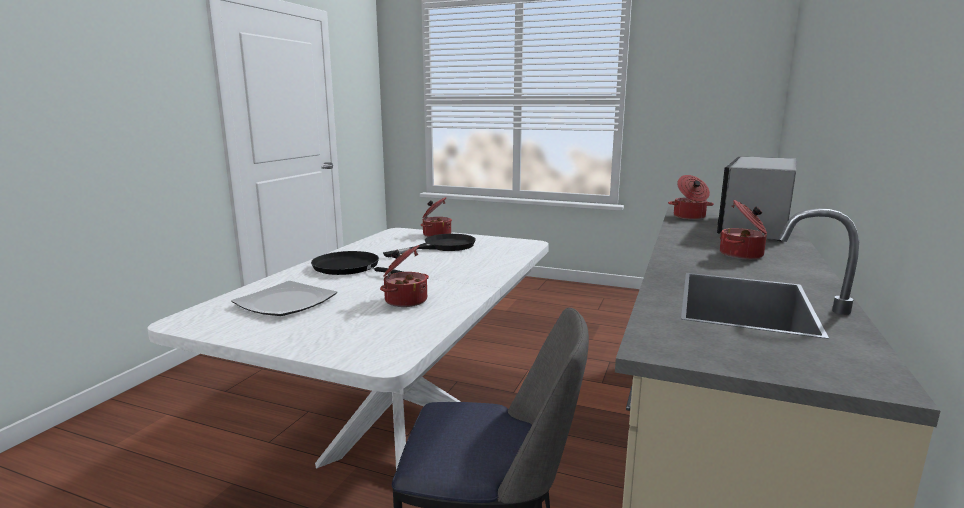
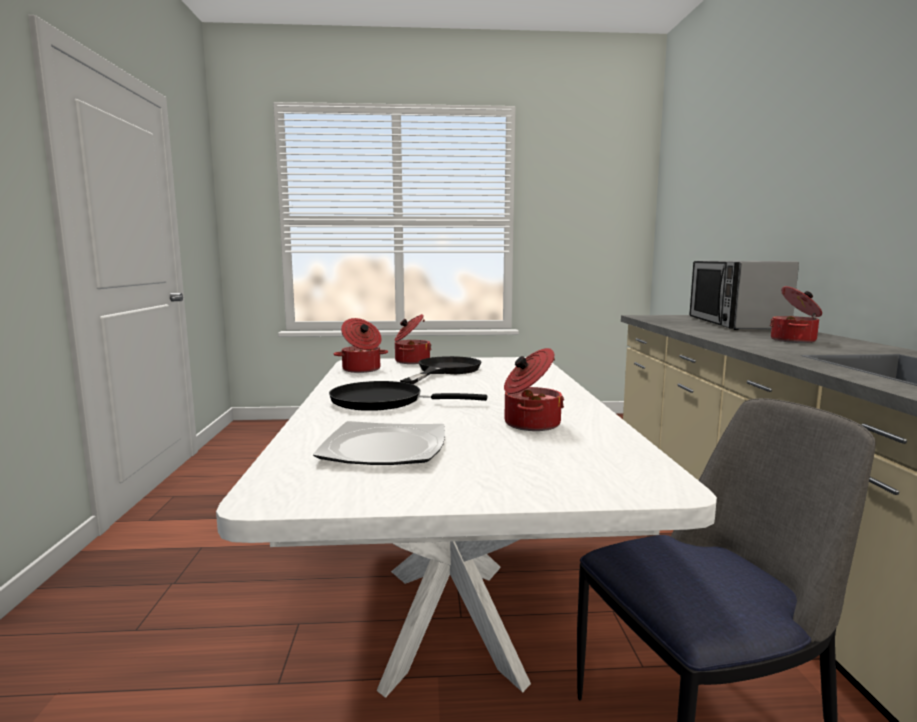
camera: 25 degrees left, 5 degrees down
cooking pot [668,175,714,220] -> cooking pot moved to [334,318,388,373]

